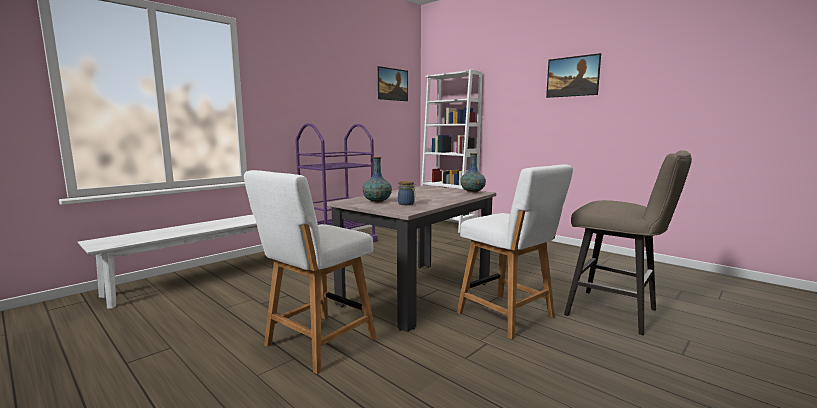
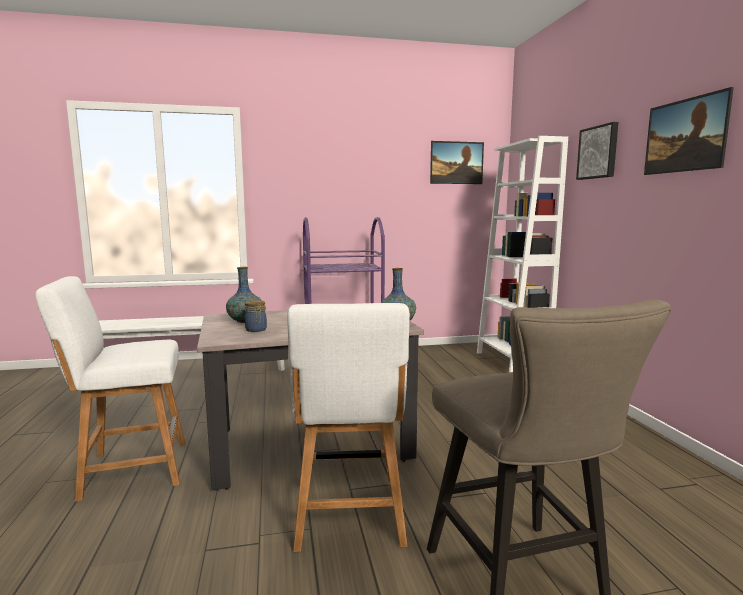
camera: 35 degrees right, 0 degrees up
none -> picture [576,122,618,180]

